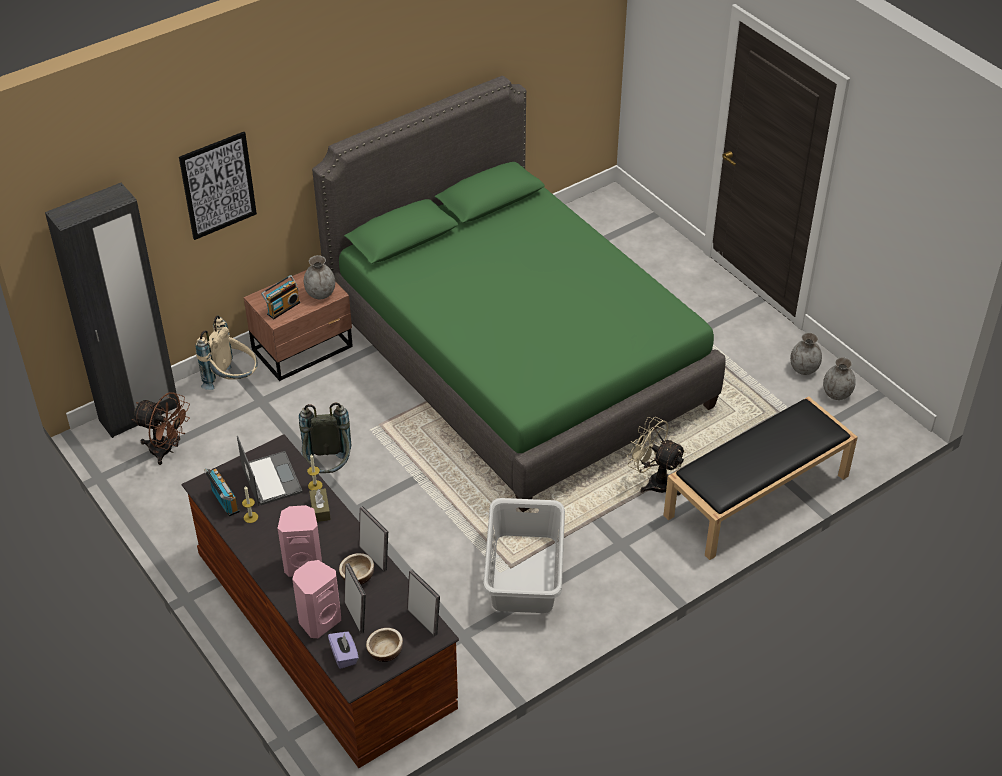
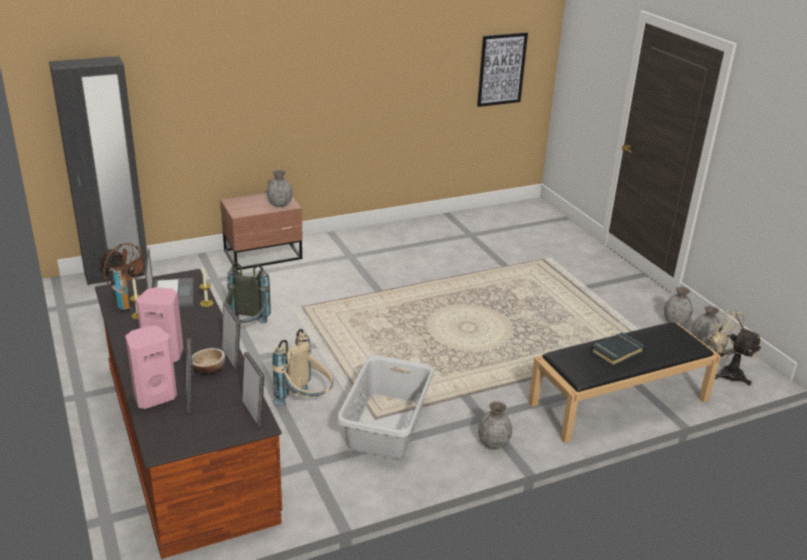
camera: 10 degrees right, 15 degrees down
picture [179,132,257,240] -> picture moved to [477,32,528,107]
beige backpack [195,315,258,390] -> beige backpack moved to [272,329,333,406]
radio [261,275,300,319] -> none
brown tissue box [309,488,331,522] -> none
green bed [312,76,726,512] -> none
purple tissue box [328,631,359,669] -> none
bowl [366,628,403,662] -> none
beige fan [627,417,686,496] -> beige fan moved to [707,308,763,386]
none -> grey vase [478,401,512,449]
none -> black book [591,332,644,367]

